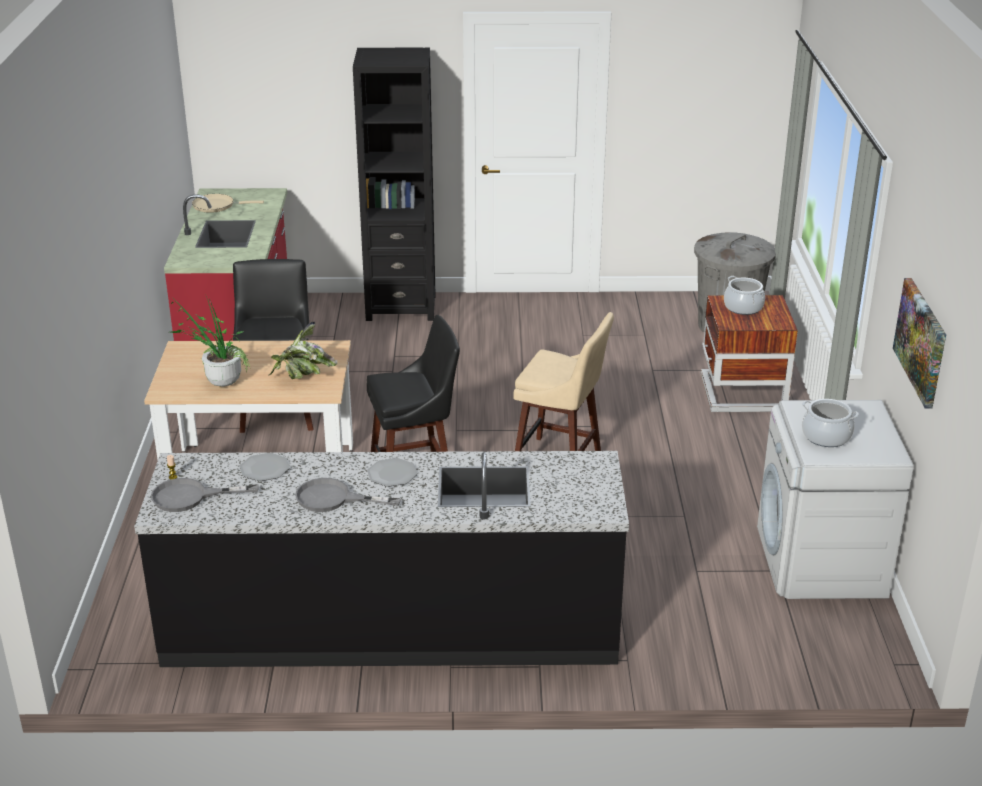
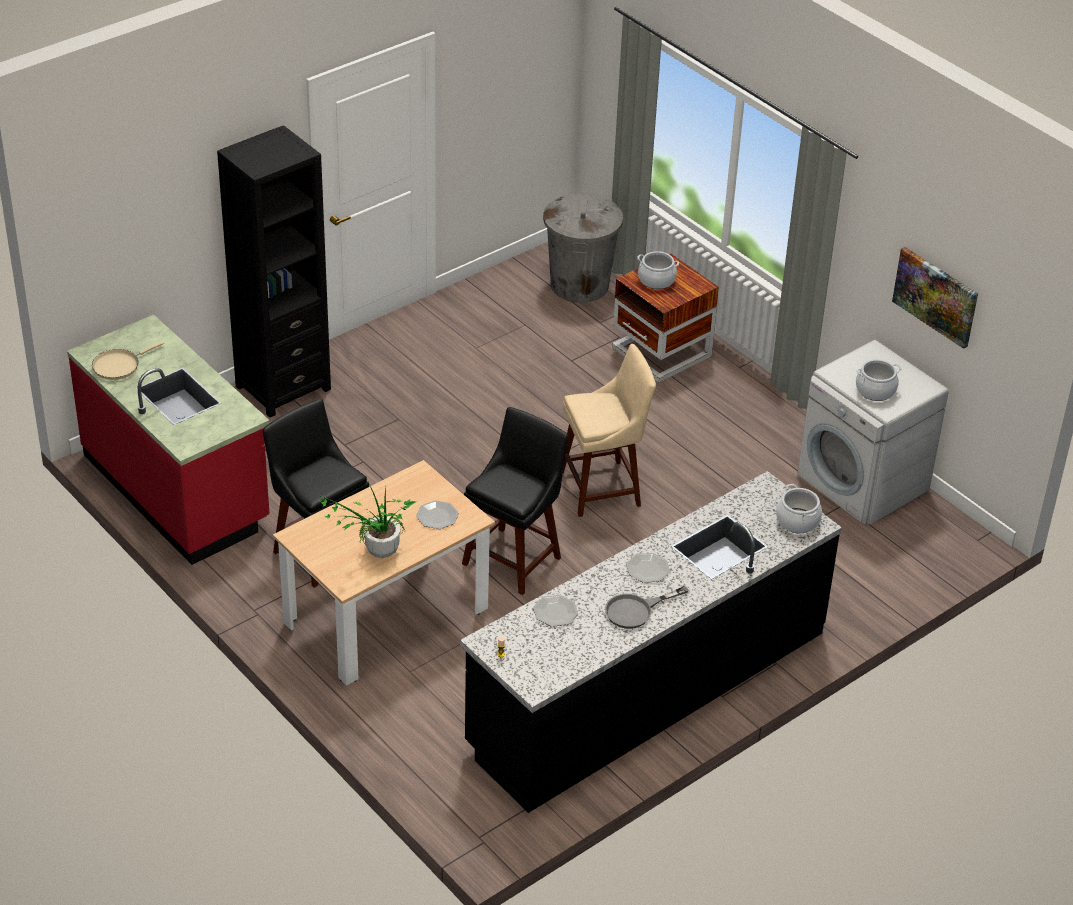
camera: 40 degrees left, 10 degrees up
grey frying pan [151,478,259,512] -> none
potted plant [268,321,338,379] -> plate [416,500,459,529]
none -> cooking pot [776,484,822,533]

